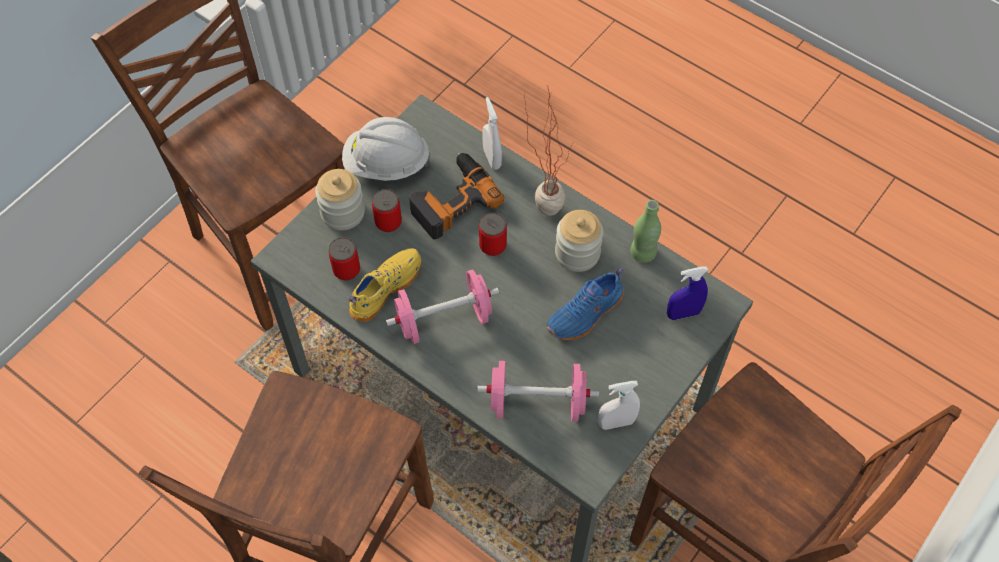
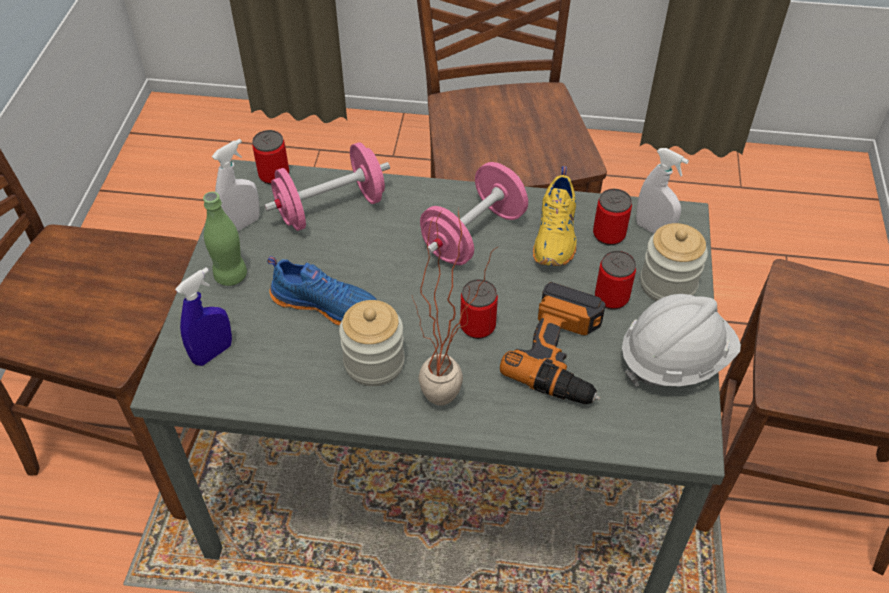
camera: 150 degrees right, 10 degrees down
white spray bottle [482,97,502,170] -> white spray bottle moved to [636,148,689,234]
blue shoe [546,267,624,340] -> blue shoe turned 90 degrees clockwise [267,256,377,326]
green bottle [630,200,661,262] -> green bottle moved to [203,192,247,286]
none -> can [252,130,289,185]

